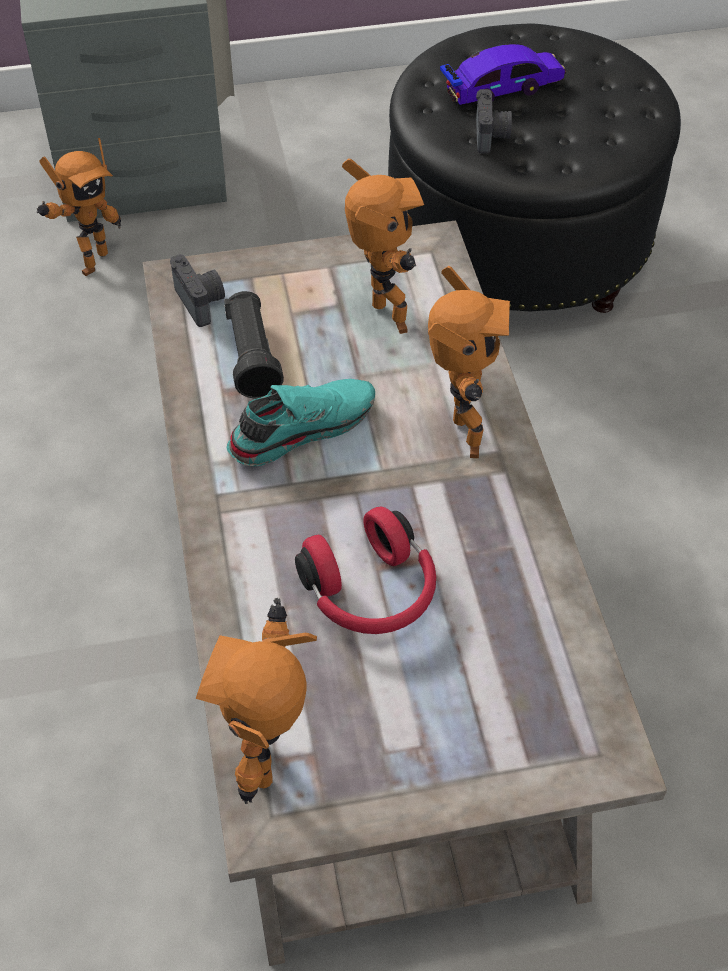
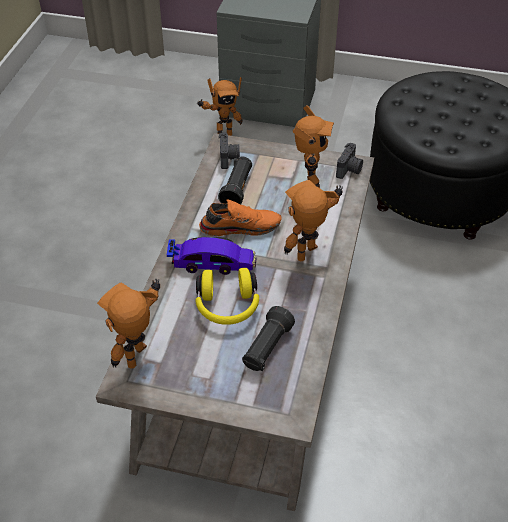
camera: 25 degrees right, 5 degrees down
turquoise shoe [227,379,375,466] -> orange shoe [199,199,282,236]
red headphones [295,506,436,634] -> yellow headphones [195,268,259,325]
toy robot [428,266,510,458] -> toy robot turned 150 degrees counterclockwise [284,180,343,261]
toy car [440,43,566,105] -> toy car moved to [167,237,256,275]
camera [476,89,512,153] -> camera moved to [336,143,363,179]
none -> black flashlight [242,306,295,371]

